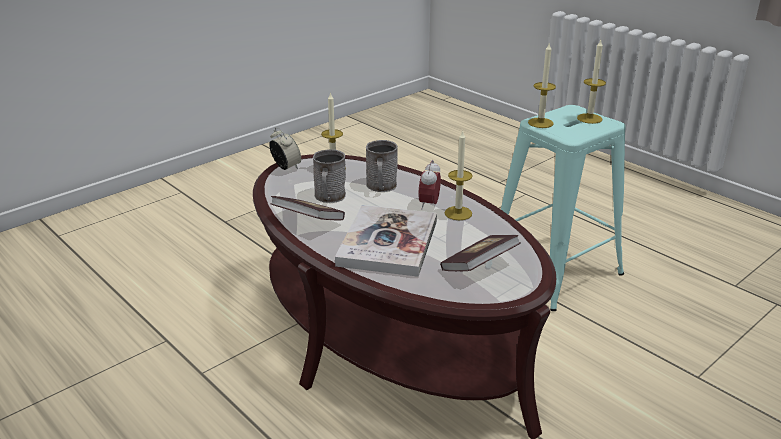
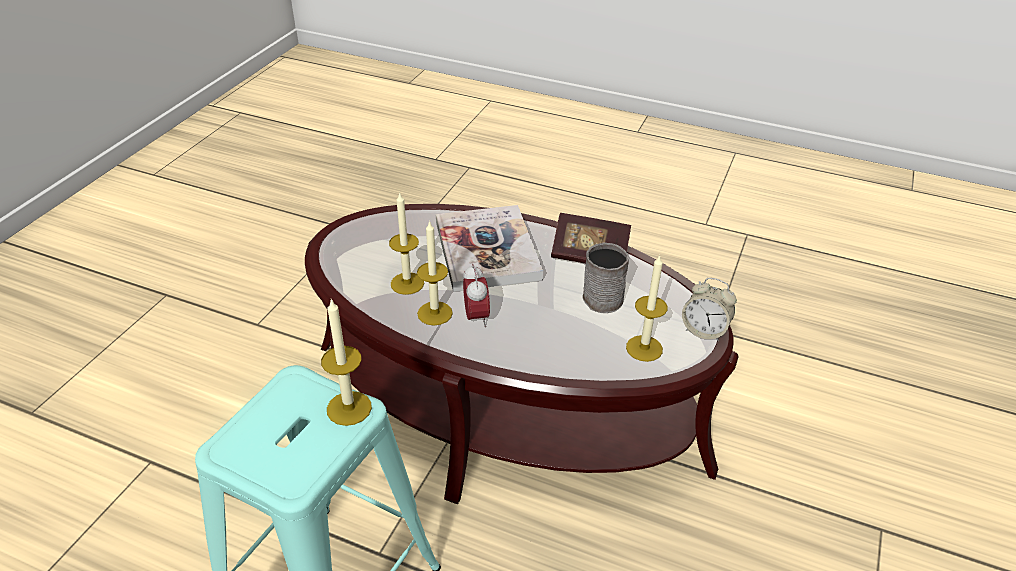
camera: 155 degrees right, 10 degrees up
grey mug [366,140,398,192] -> none
book [440,235,521,271] -> none
candle [577,40,606,124] -> candle moved to [389,192,424,295]

